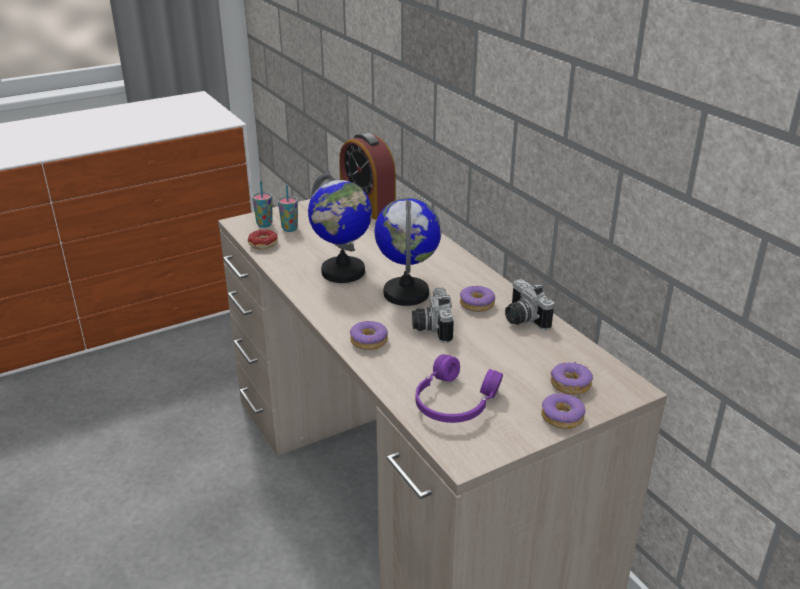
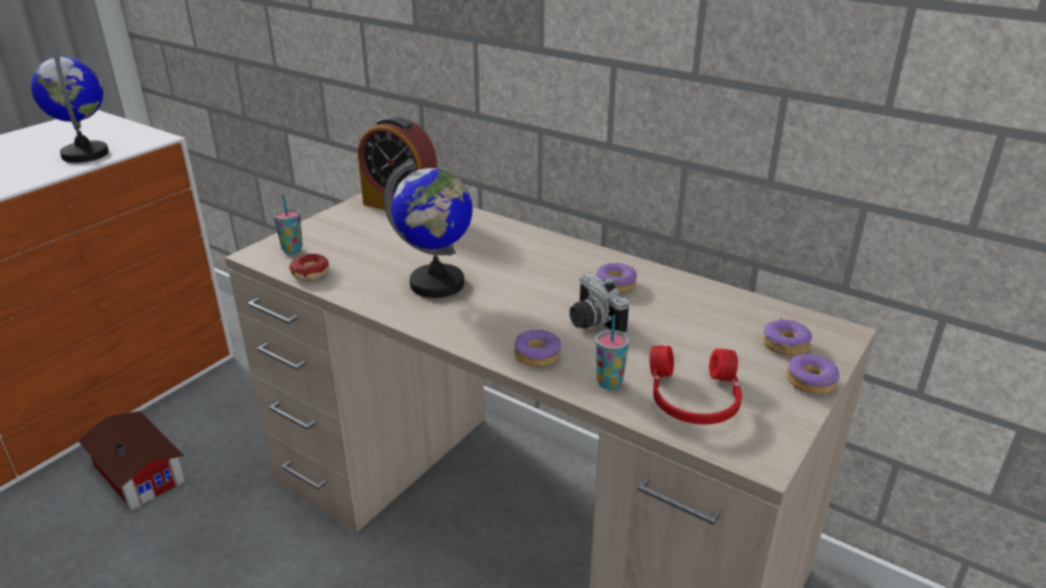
camera: 25 degrees left, 0 degrees up
cup [278,185,298,232] -> cup moved to [595,315,629,389]
globe [374,198,441,306] -> globe moved to [31,53,109,163]
purple headphones [416,354,503,423] -> red headphones [650,345,742,424]
camera [505,279,554,330] -> none
none -> toy house [77,411,185,511]

